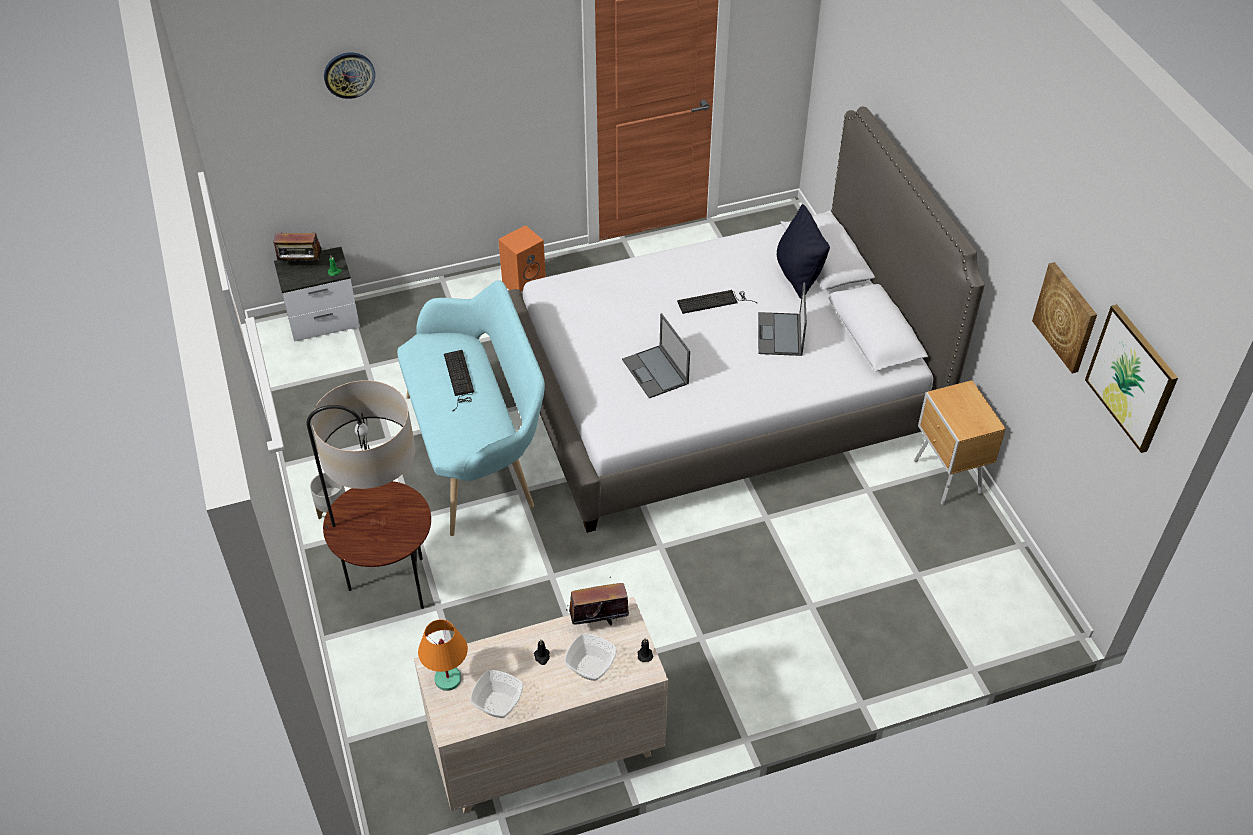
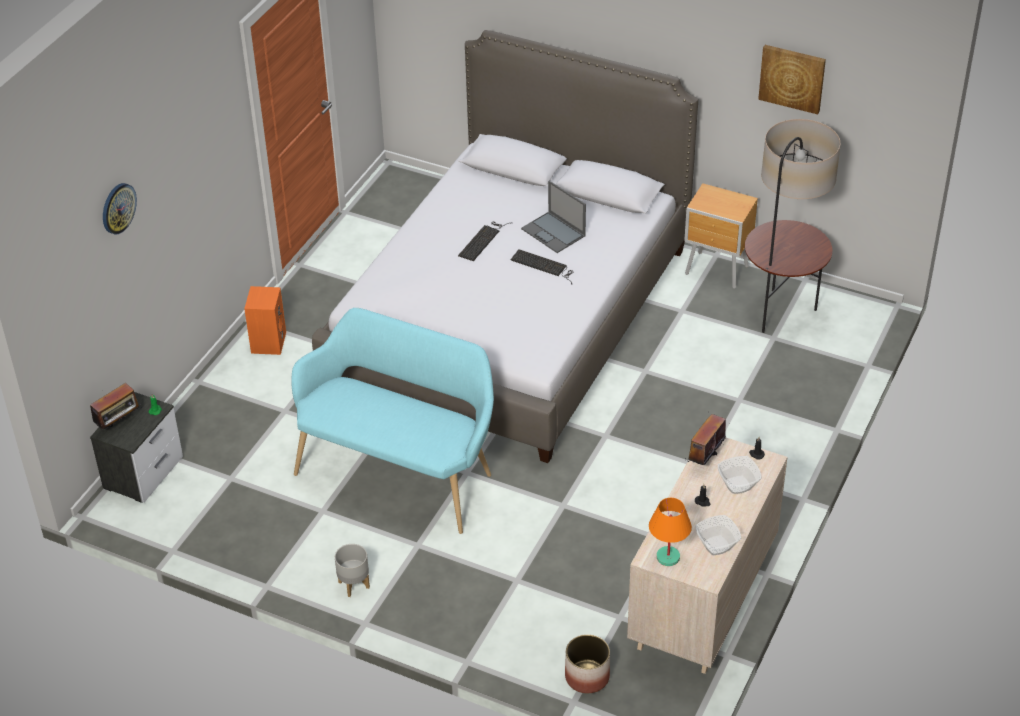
camera: 45 degrees left, 5 degrees down
floor lamp [307,380,431,609] -> floor lamp moved to [745,119,841,333]
keyboard [444,350,474,411] -> keyboard moved to [511,249,574,285]
laptop [622,313,690,399] -> none
black pillow [777,204,830,299] -> none
picture [1085,304,1178,453] -> none
none -> planter [565,634,610,693]

